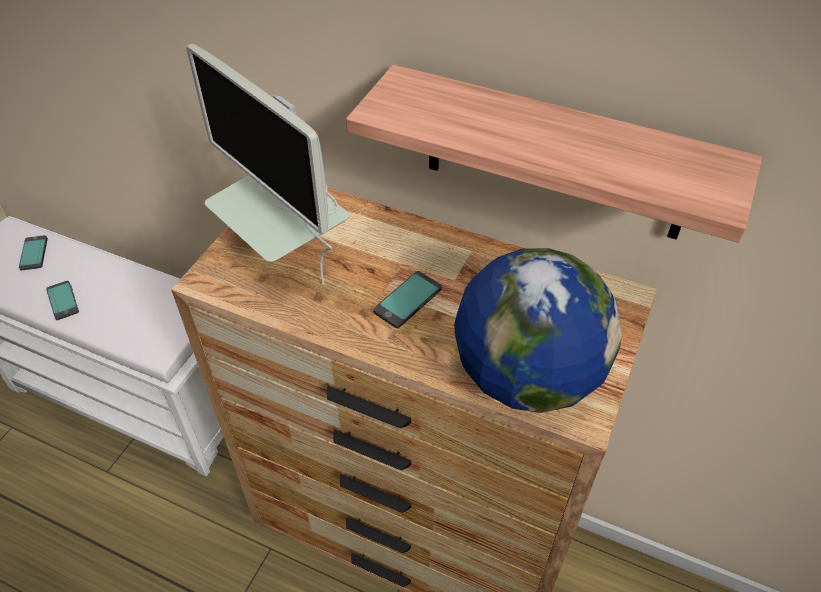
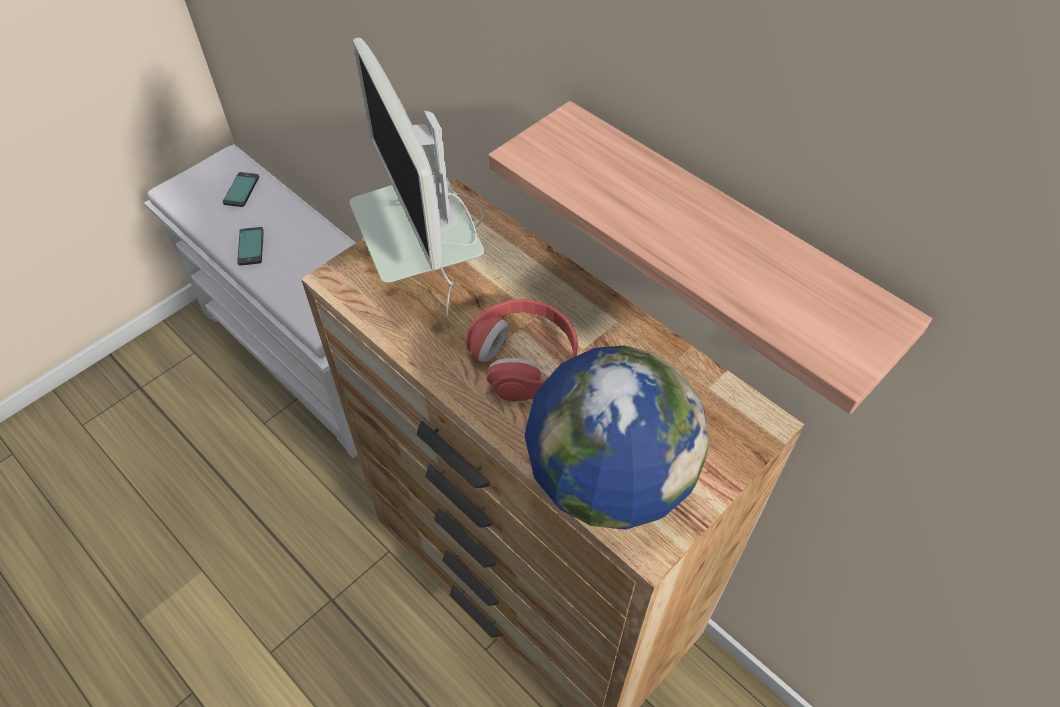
camera: 20 degrees right, 5 degrees up
phone [373,271,442,328] -> red headphones [466,299,578,402]

